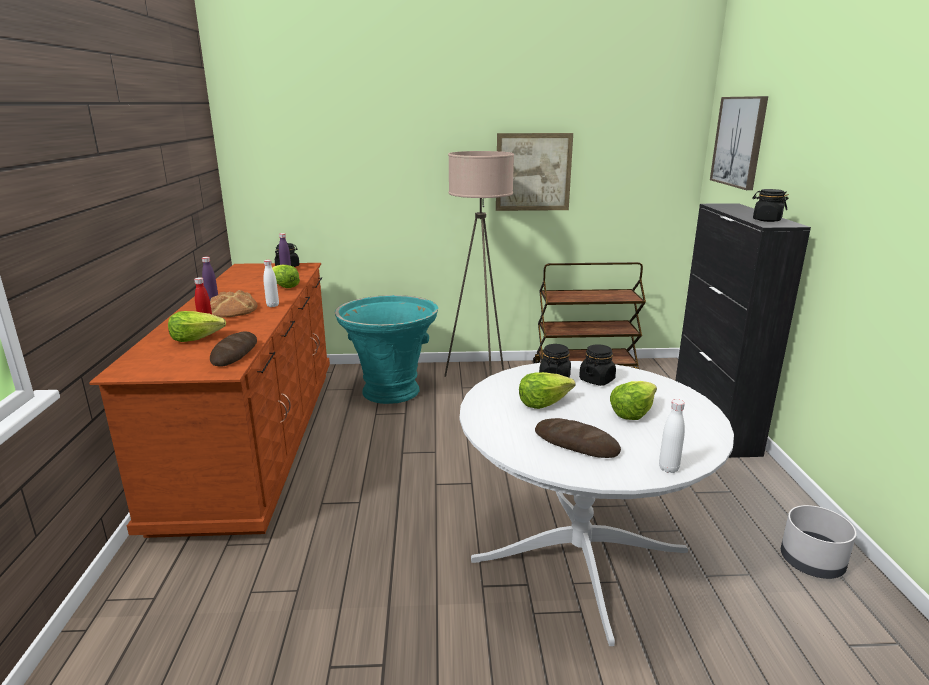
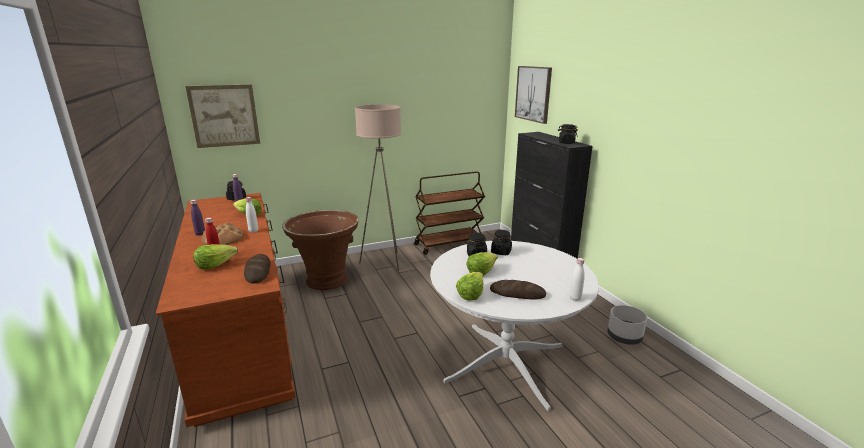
camera: 20 degrees left, 0 degrees up
turquoise planter [335,295,438,404] -> brown planter [282,210,359,290]
picture [496,133,573,211] -> picture moved to [186,84,260,148]
lettuce [610,381,657,420] -> lettuce moved to [456,272,483,301]

